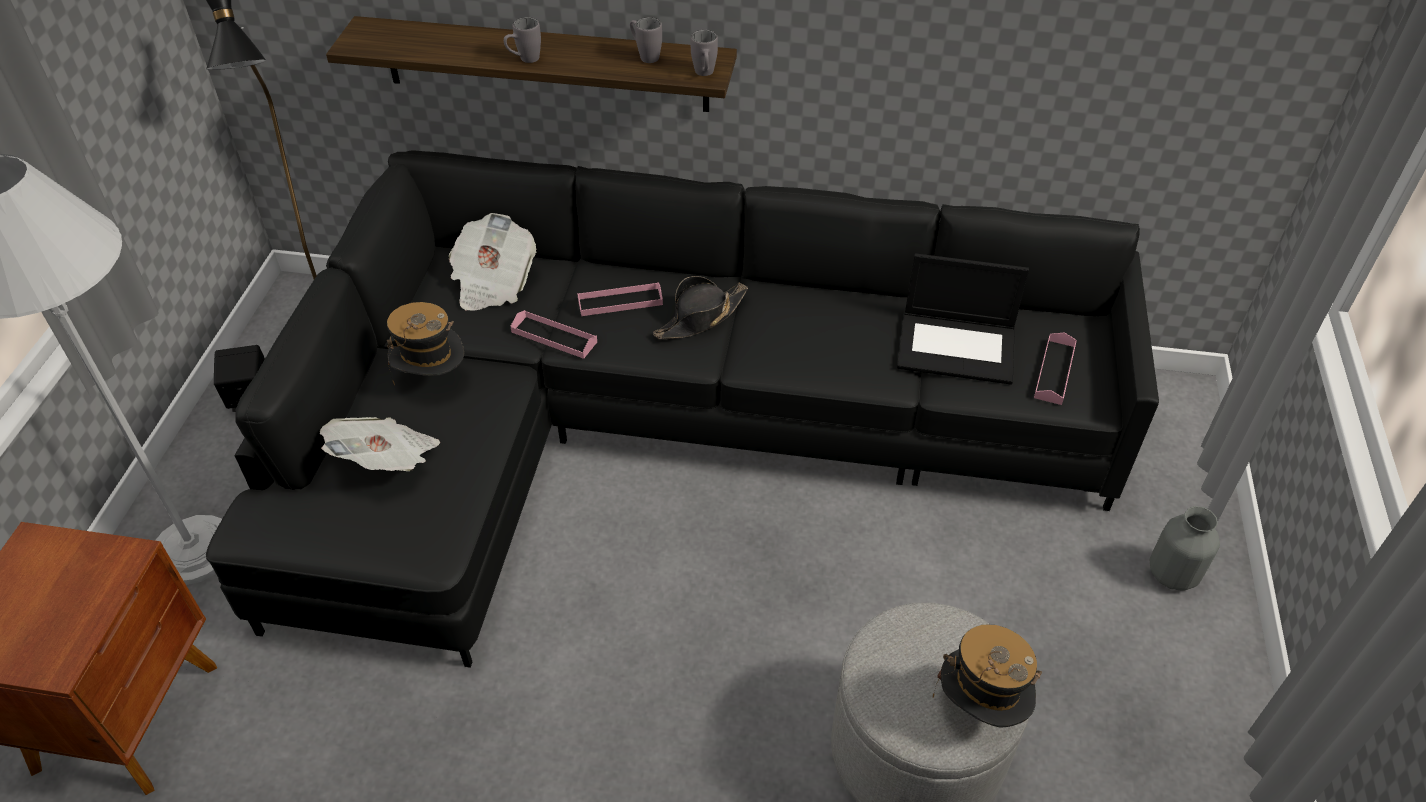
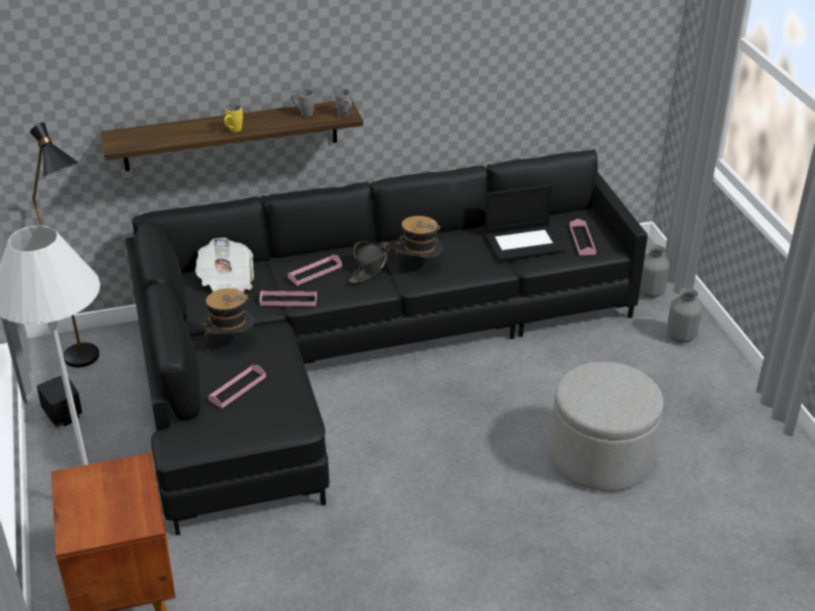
camera: 25 degrees left, 10 degrees down
newspaper [320,417,440,472] -> pink tray [208,365,266,408]
grey mug [504,17,541,63] -> yellow mug [224,104,243,132]
hat [933,625,1042,728] -> hat moved to [395,216,443,268]
none -> grey vase [639,245,670,298]

